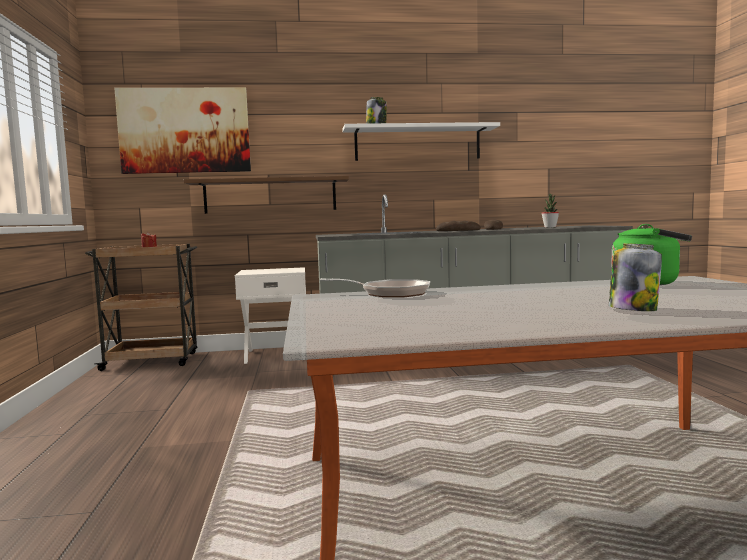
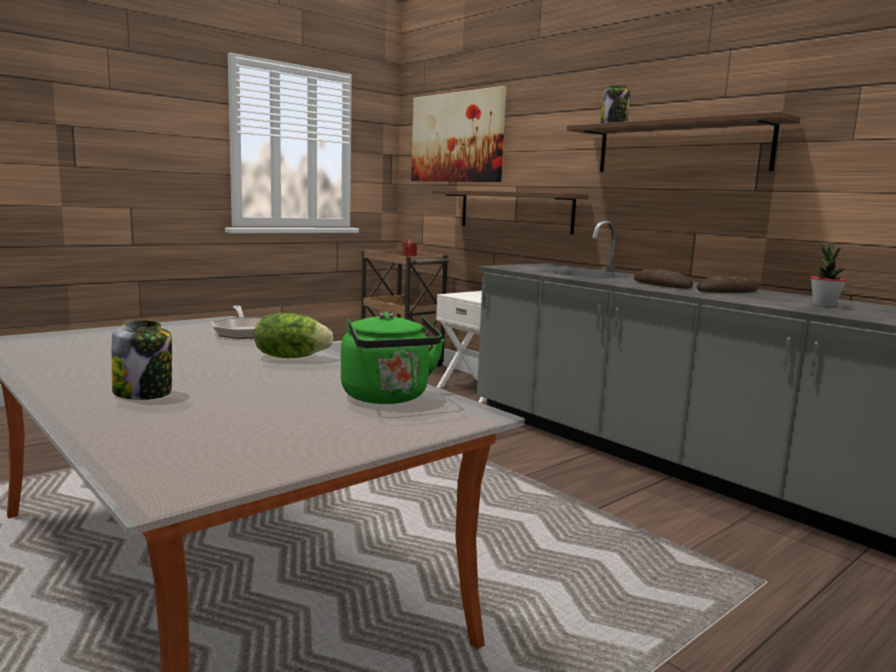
camera: 55 degrees right, 5 degrees up
white shelf [342,122,500,161] -> brown shelf [567,111,801,172]
none -> lettuce [254,313,334,358]

